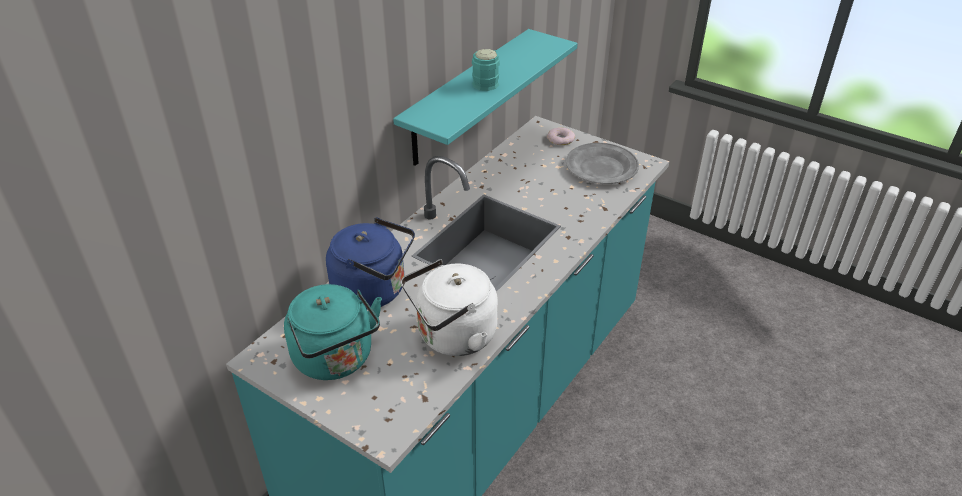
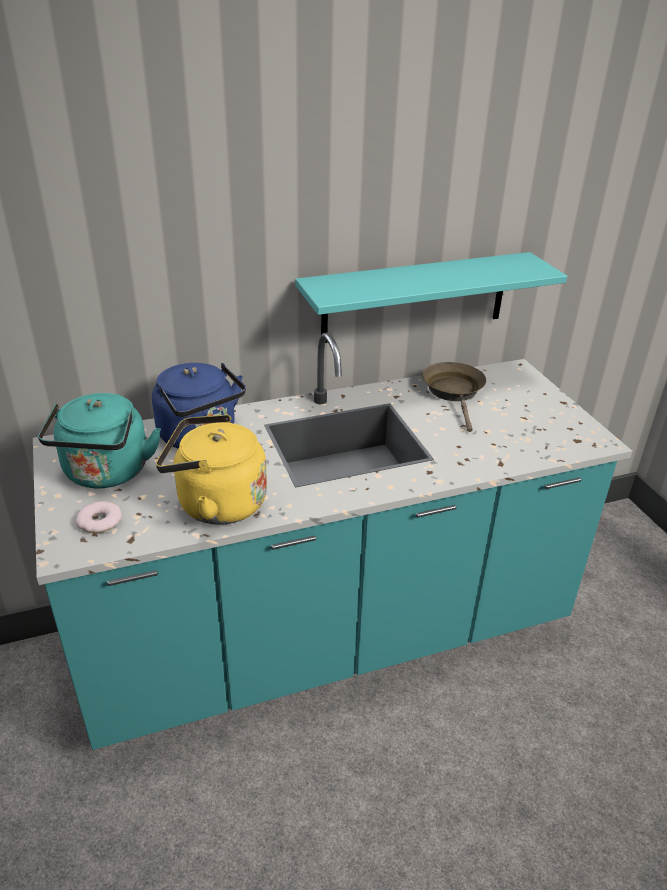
camera: 35 degrees right, 5 degrees down
white kettle [401,259,498,356] -> yellow kettle [156,414,267,525]
turquoise mug [472,49,500,91] -> none
donut [547,127,575,145] -> donut moved to [75,501,122,533]
grey plate [566,143,639,184] -> none
none -> brown frying pan [422,362,486,432]

